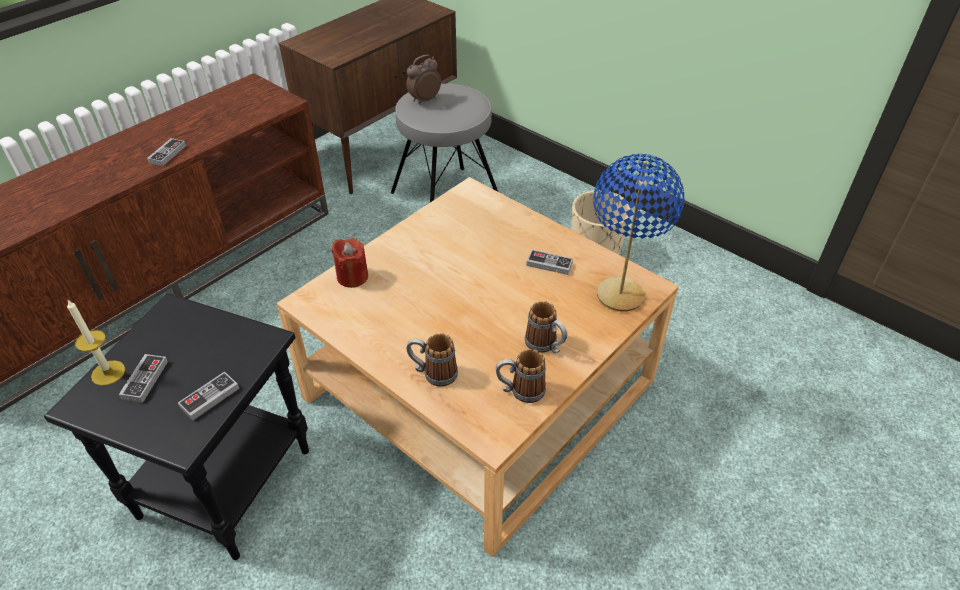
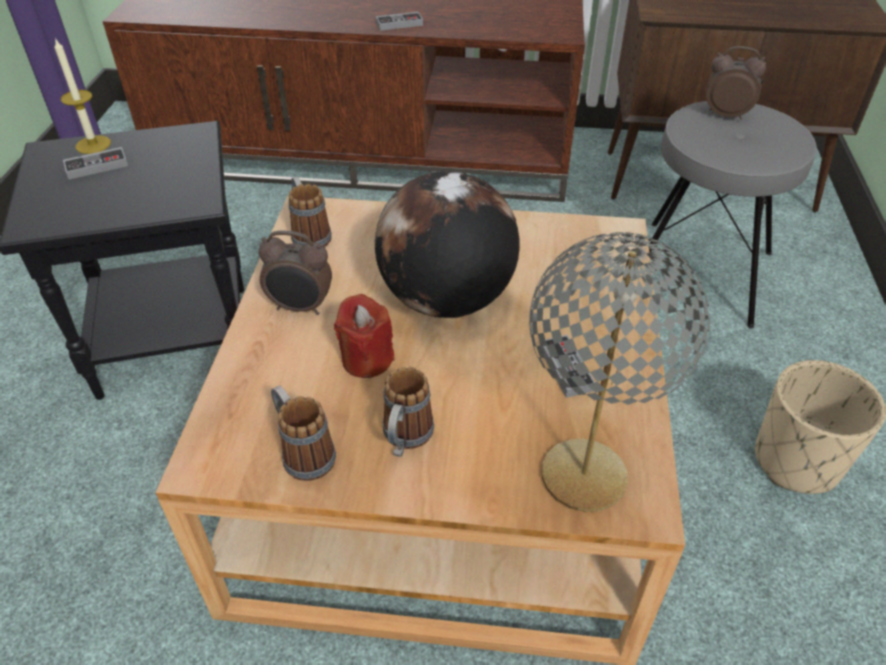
camera: 55 degrees right, 0 degrees up
game controller [178,372,240,420] -> none
red candle [332,238,368,288] -> red candle moved to [334,294,395,378]
mug [407,333,458,387] -> mug moved to [288,176,332,247]
blue table lamp [593,154,685,311] -> grey table lamp [529,232,710,512]
none -> alarm clock [258,230,332,315]
none -> globe [375,171,520,318]

